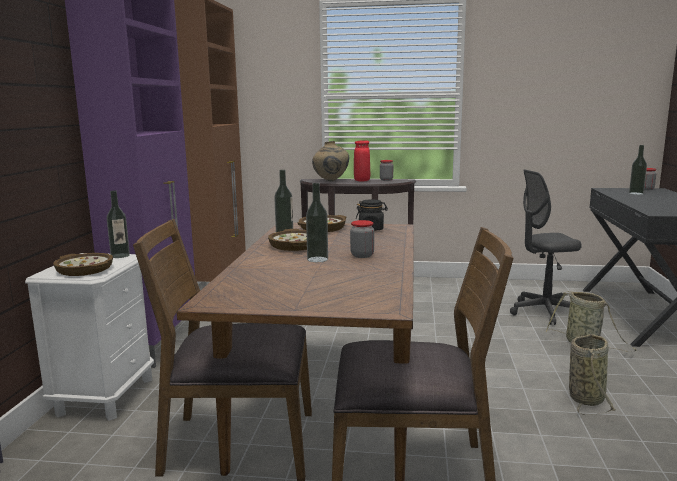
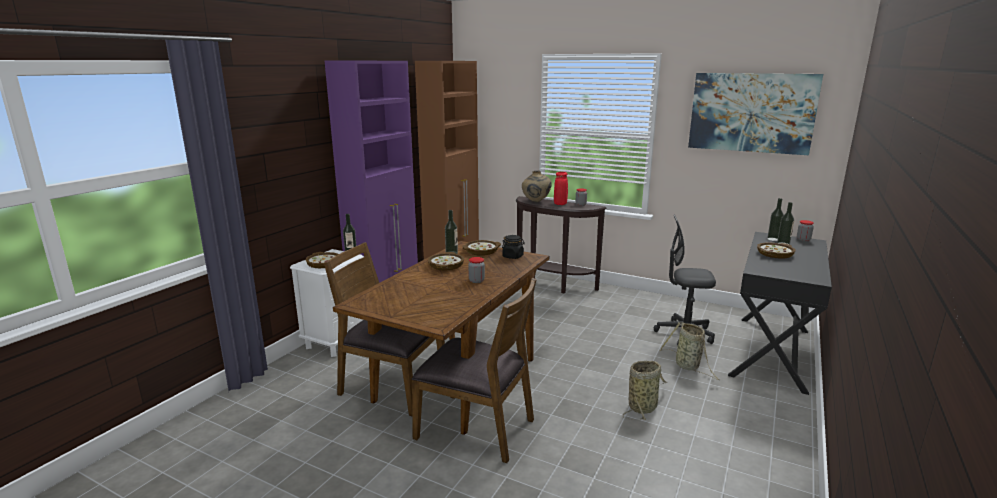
camera: 20 degrees right, 5 degrees up
bottle [306,183,328,262] -> bottle moved to [767,198,784,241]
none -> picture [688,73,823,155]
none -> bowl [757,242,796,259]

